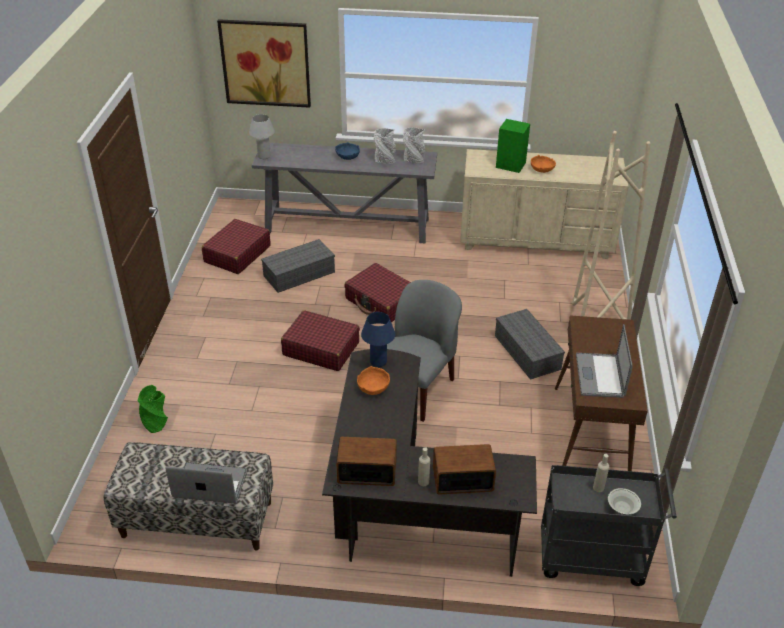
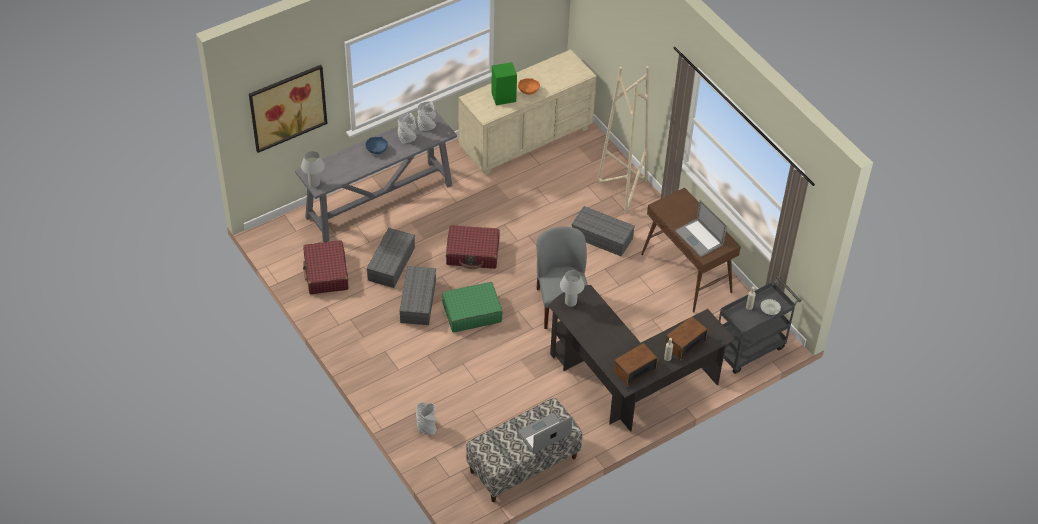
camera: 40 degrees left, 10 degrees up
green vase [138,385,168,433] -> grey vase [416,402,437,435]
red suitcase [281,310,360,371] -> green suitcase [442,282,503,332]
orange bowl [357,366,390,395] -> none
blue table lamp [361,312,395,367] -> white table lamp [560,270,584,307]
none -> grey storage box [399,266,436,325]

